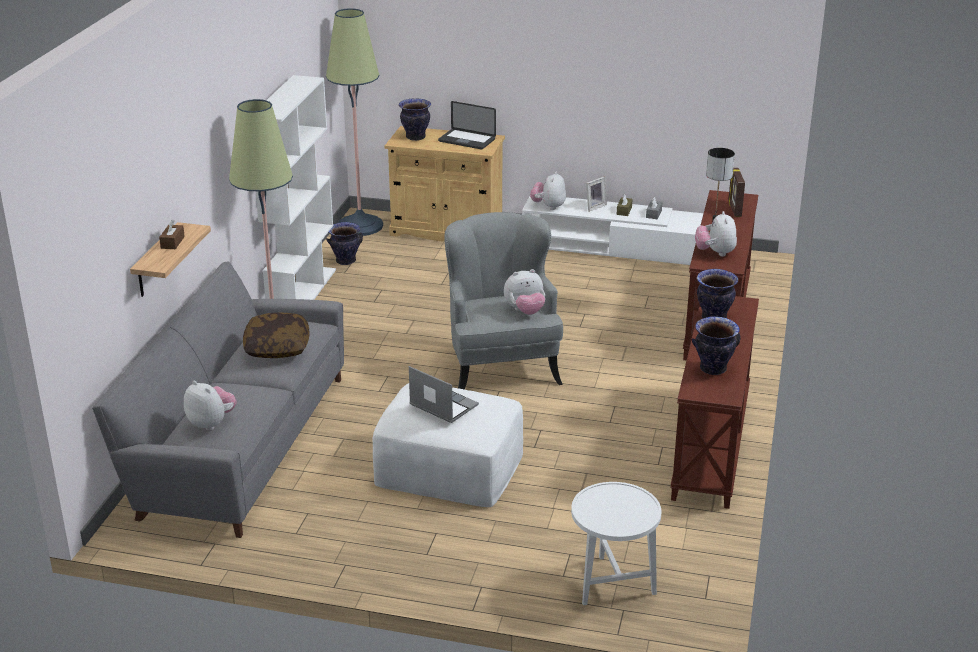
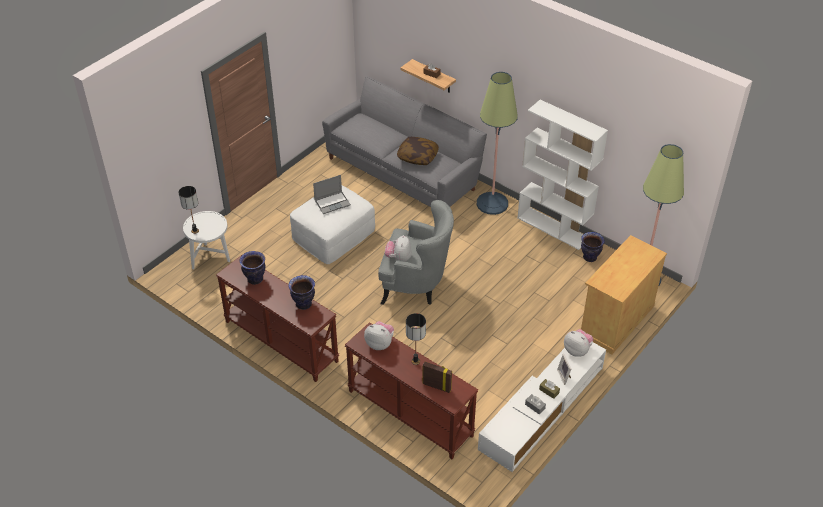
camera: 115 degrees right, 15 degrees up
plush toy [184,381,237,431] -> none
vase [399,99,431,141] -> none
laptop [438,101,496,150] -> none
none -> table lamp [179,186,199,234]

